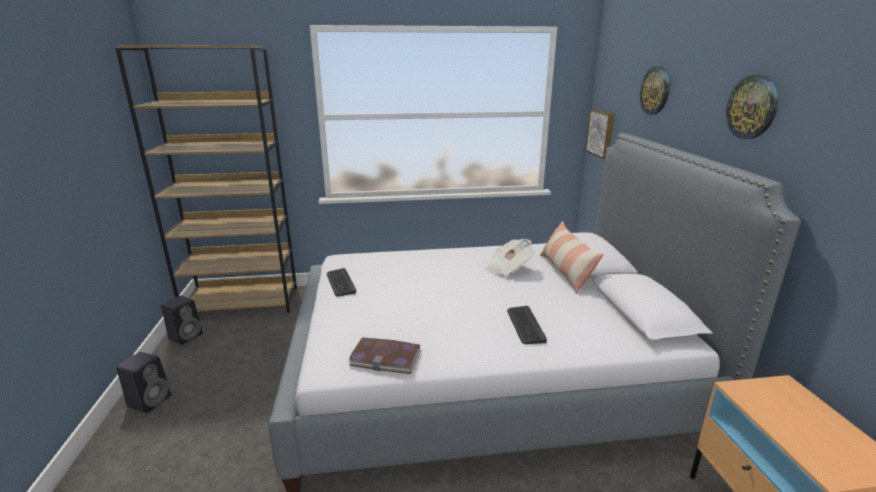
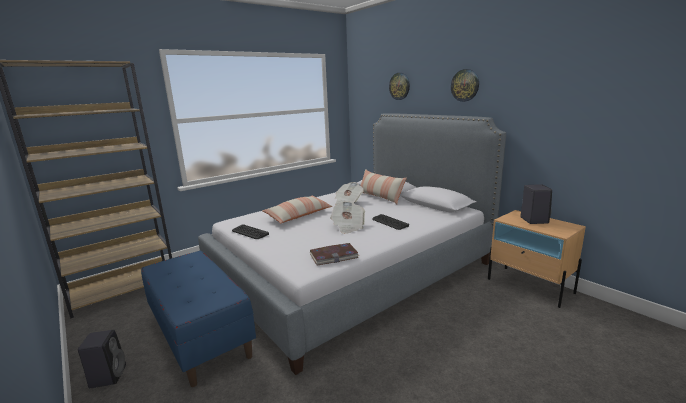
camera: 30 degrees left, 5 degrees down
black speaker [161,295,203,345] -> black speaker moved to [520,184,552,224]
picture [585,109,614,159] -> none
none -> blue bench [141,251,256,387]
none -> pillow [262,196,332,223]
none -> newspaper [330,201,365,234]

